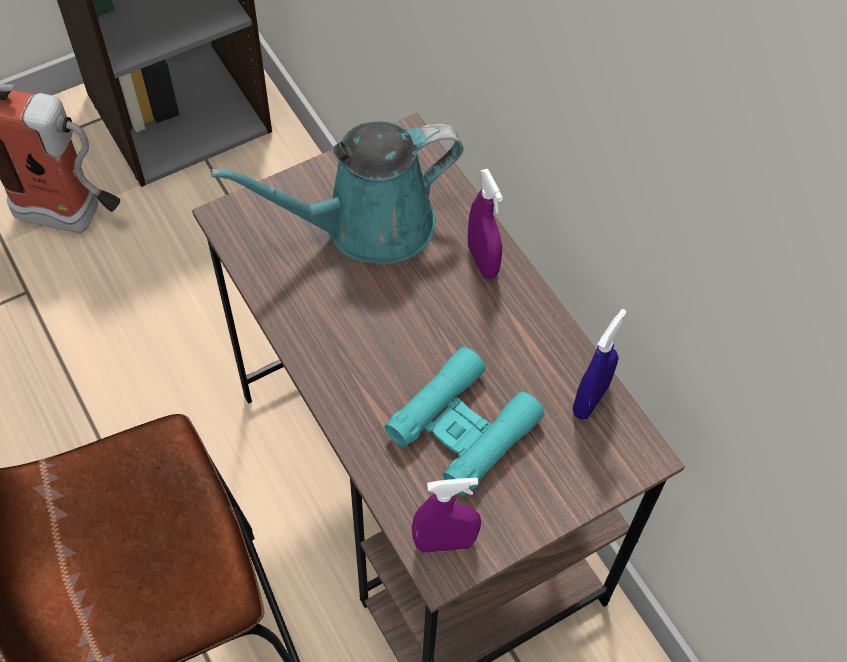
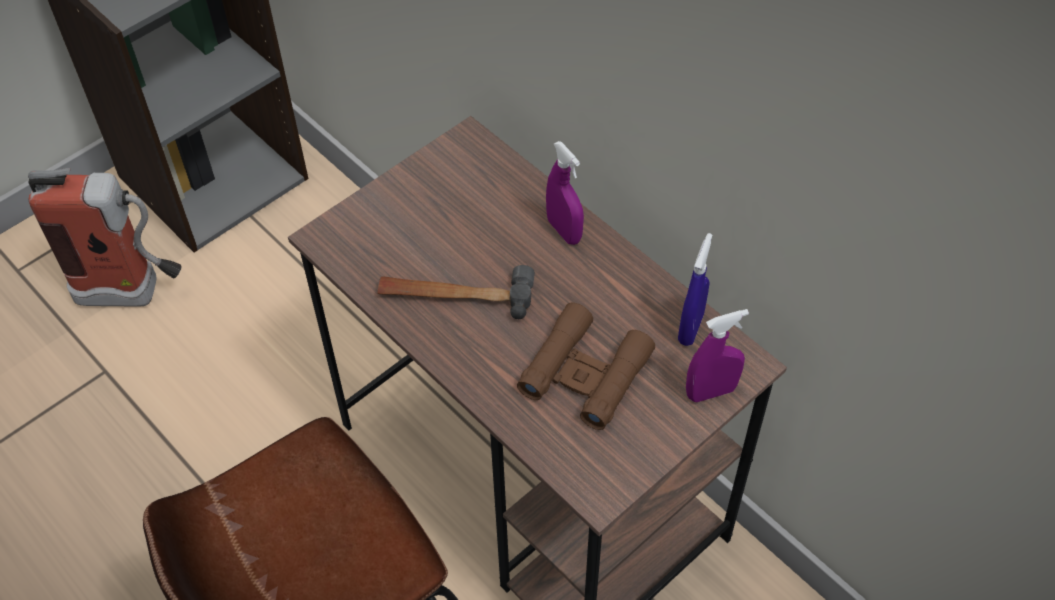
camera: 10 degrees left, 5 degrees down
turquoise watering can [210,121,463,264] -> none
turquoise binoculars [384,347,545,496] -> brown binoculars [517,302,655,430]
purple spray bottle [412,478,481,553] -> purple spray bottle moved to [686,309,749,402]
none -> hammer [377,265,535,319]

